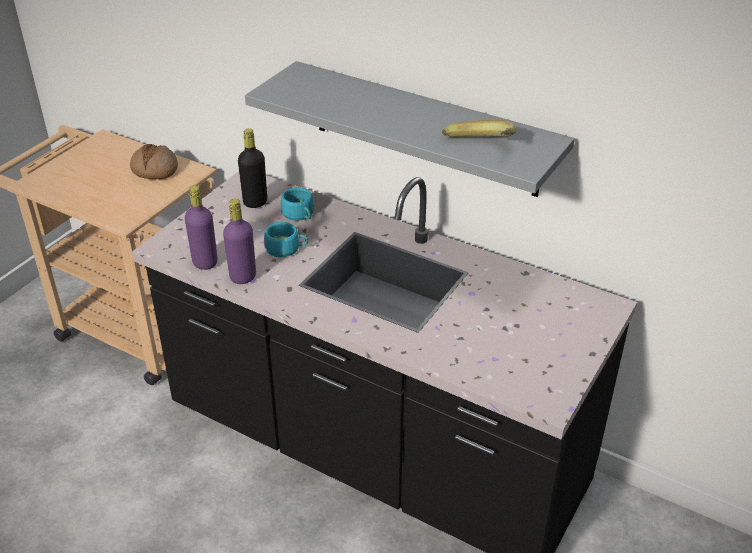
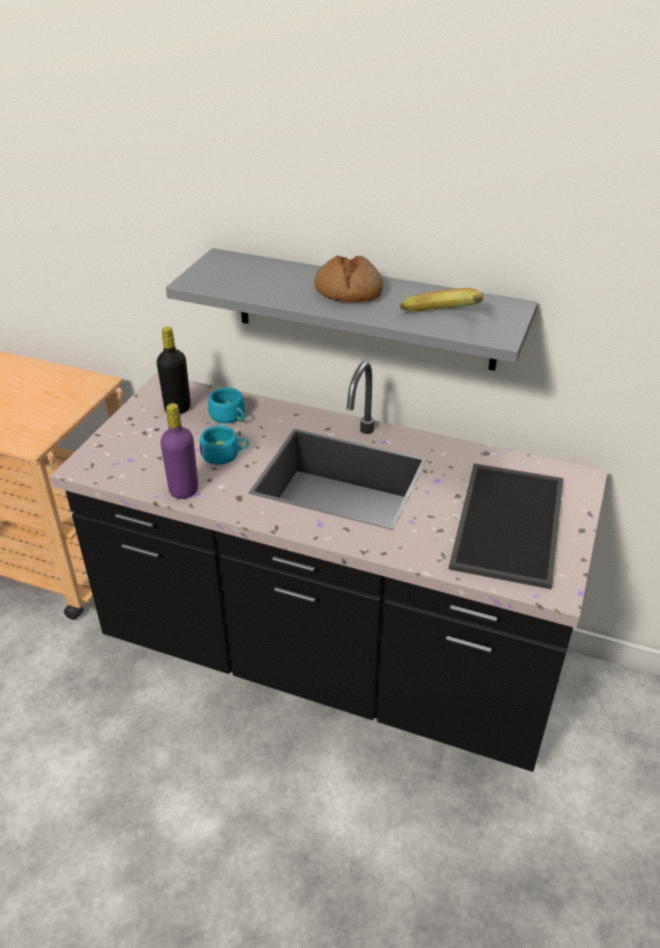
camera: 10 degrees left, 0 degrees up
bread [130,144,178,179] -> bread moved to [314,255,383,302]
purple bottle [185,185,217,270] -> none
none -> tray [449,463,563,589]

